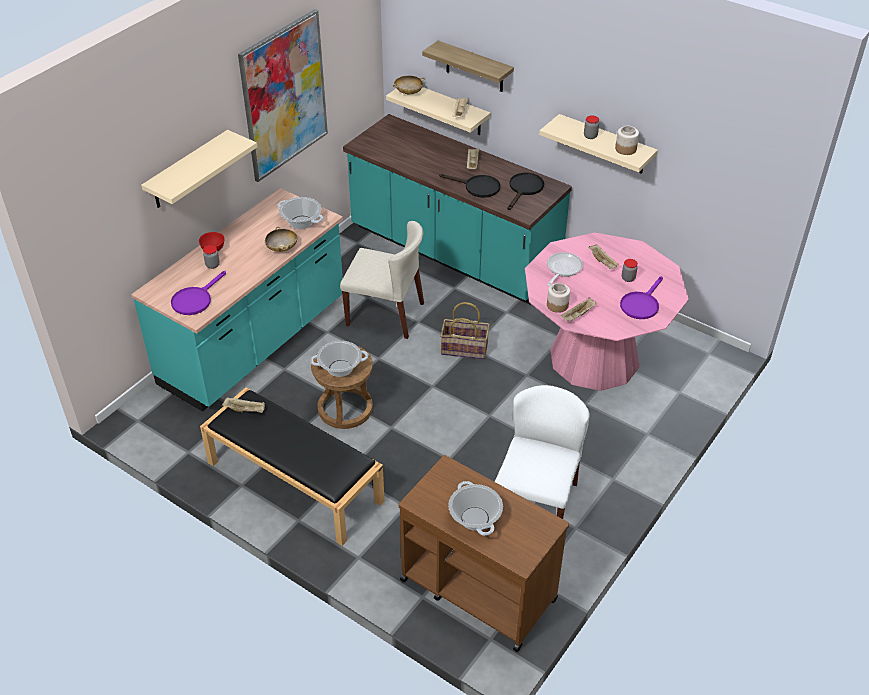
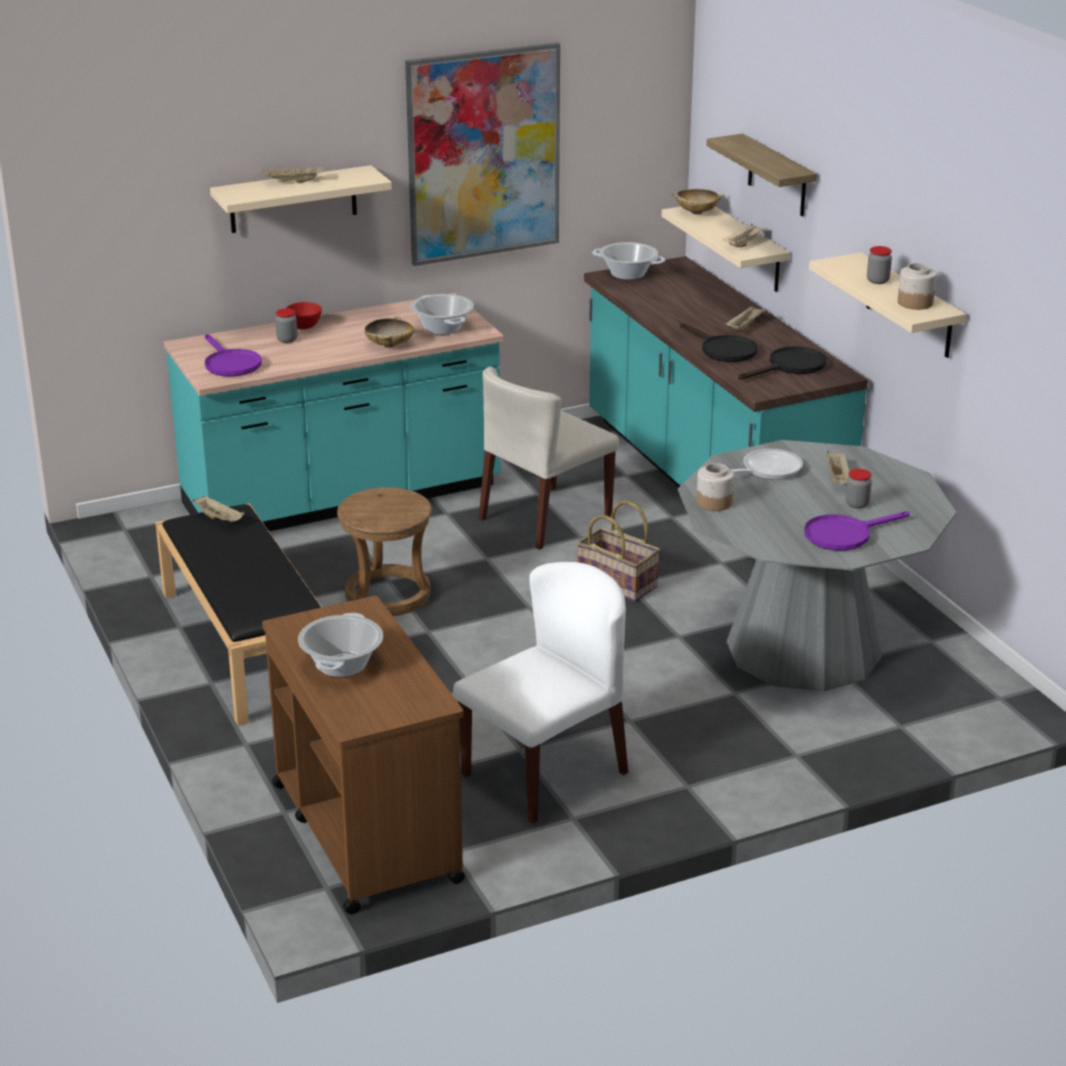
camera: 30 degrees right, 15 degrees down
purple frying pan [171,271,226,315] -> purple frying pan turned 90 degrees counterclockwise [205,334,262,377]
cooking pot [310,341,368,377] -> cooking pot moved to [592,242,665,280]
beige chair [340,221,424,339] -> beige chair turned 90 degrees clockwise [479,367,619,550]
pink dining table [525,232,689,391] -> grey dining table [678,440,957,691]
beige tray [561,297,597,322] -> beige tray moved to [263,165,324,183]

